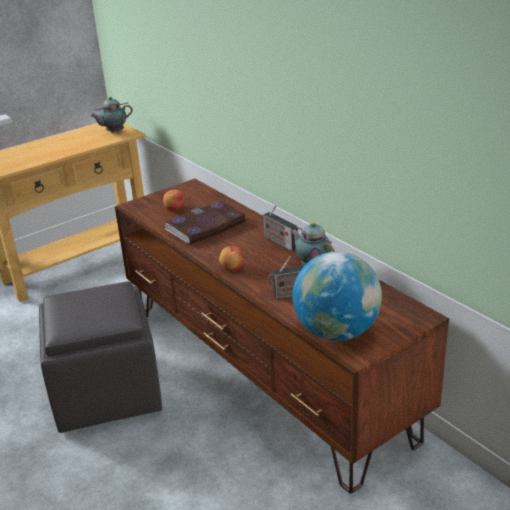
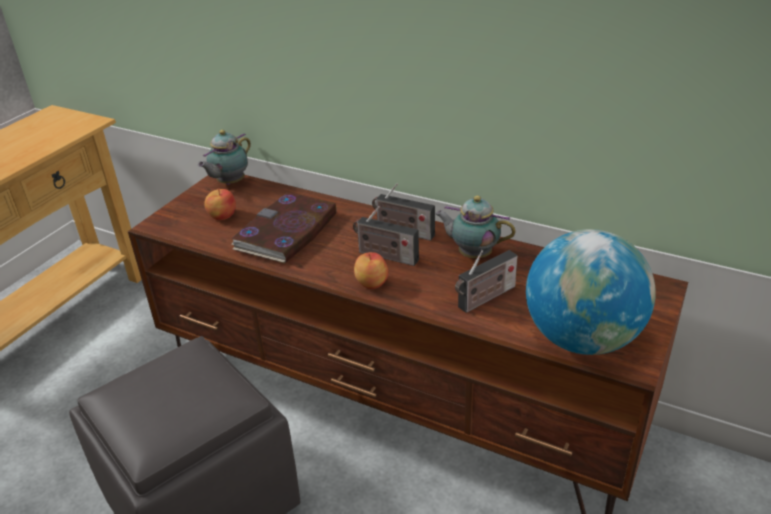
camera: 25 degrees left, 5 degrees up
teapot [90,97,133,133] -> teapot moved to [198,130,251,185]
none -> radio [353,206,419,266]

